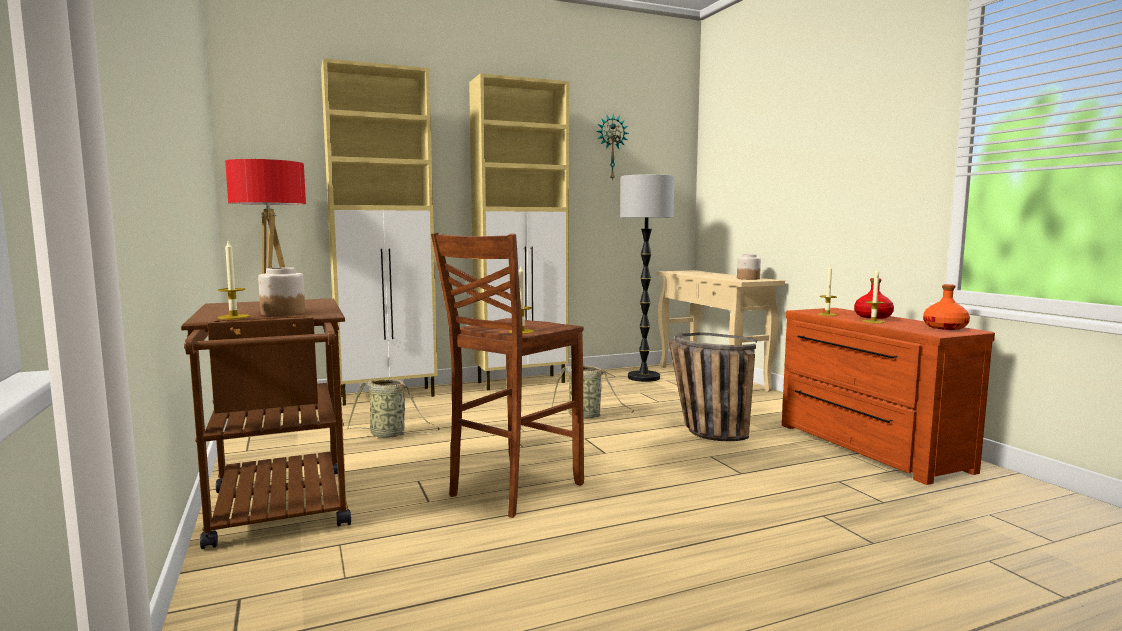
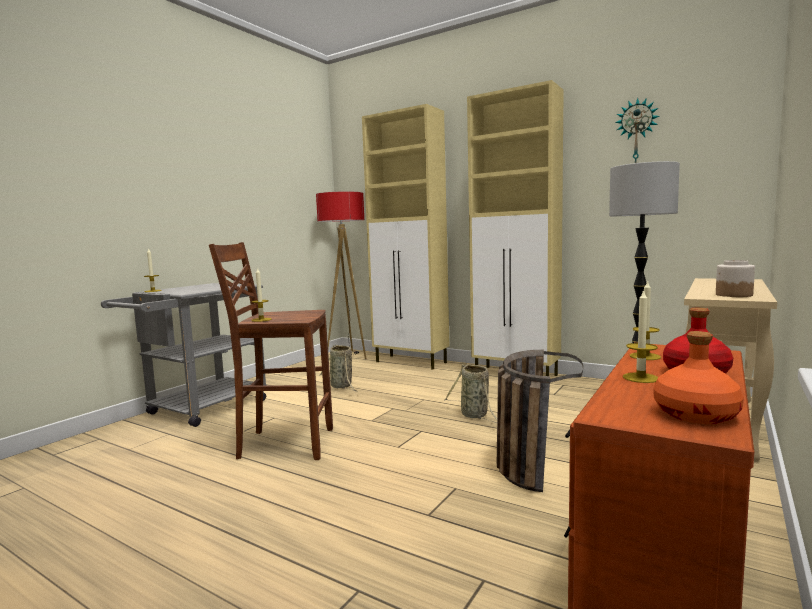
camera: 55 degrees right, 0 degrees up
brown cart [181,298,351,549] -> grey cart [101,283,266,427]
jar [258,267,305,316] -> none

